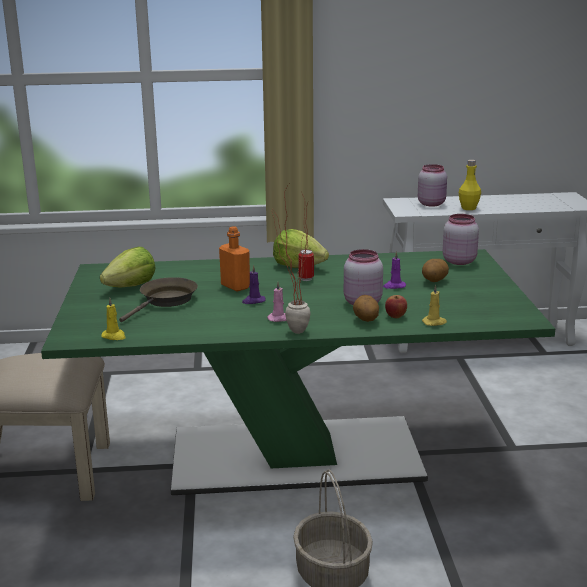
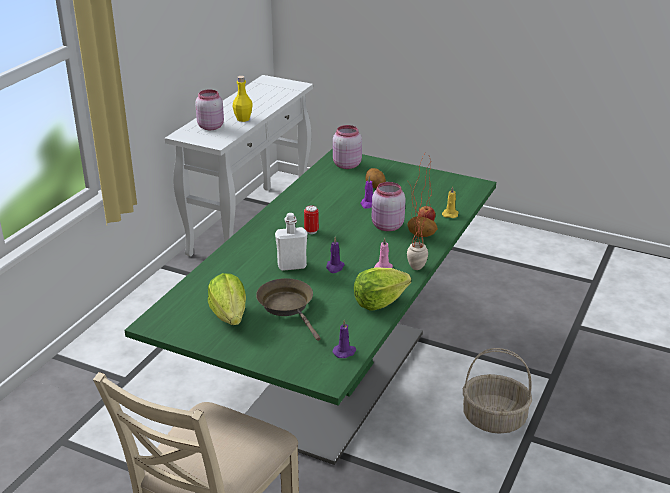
camera: 60 degrees left, 10 degrees up
yellow candle [101,298,125,340] -> purple candle [332,319,356,358]
orange bottle [219,226,250,291] -> white bottle [275,213,307,271]
lettuce [273,229,329,268] -> lettuce moved to [354,267,411,311]

